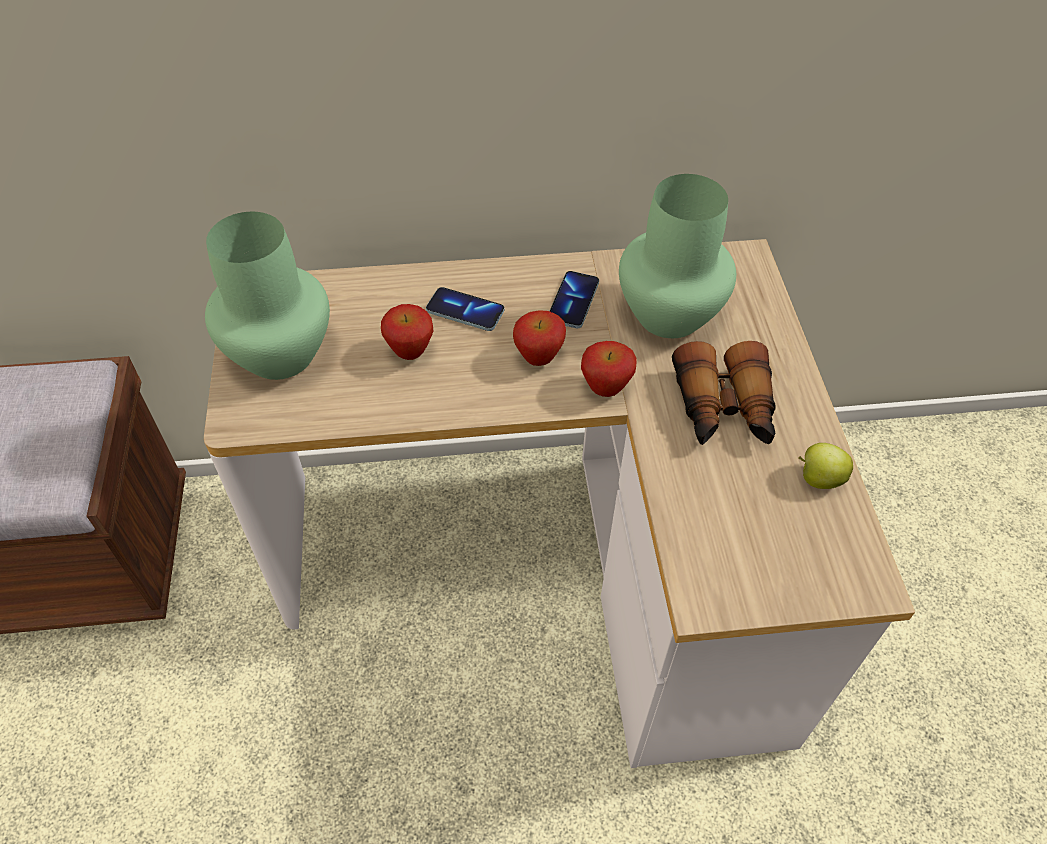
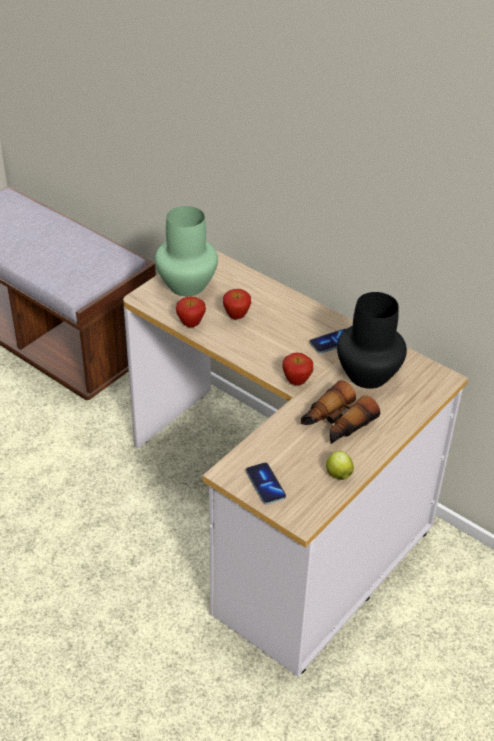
camera: 45 degrees right, 10 degrees down
phone [426,287,504,331] -> phone moved to [246,463,286,505]
apple [513,310,566,366] -> apple moved to [176,297,206,328]
green vase [619,174,736,338] -> black vase [337,292,407,389]

